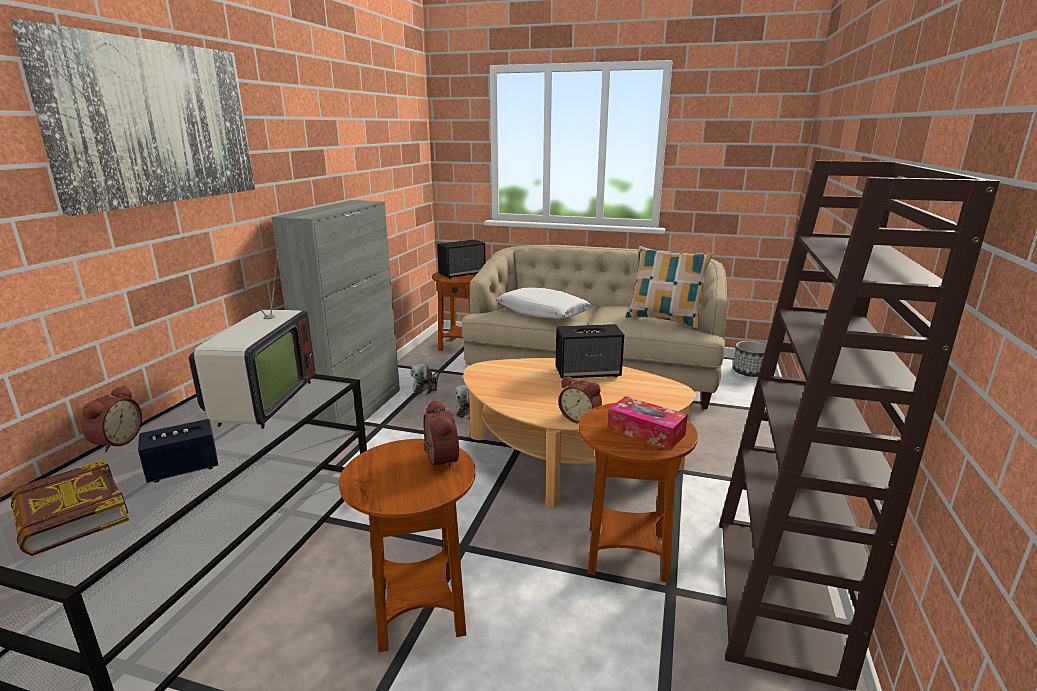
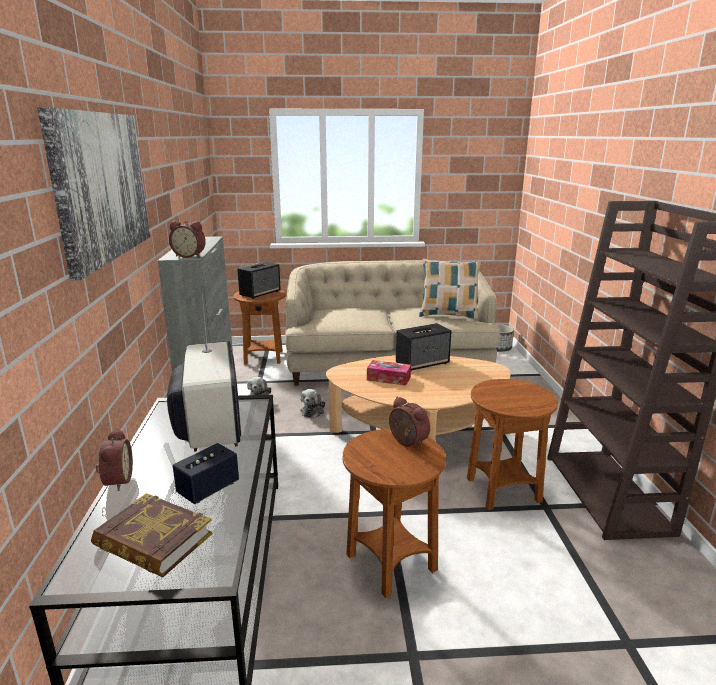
camera: 20 degrees left, 0 degrees up
white pillow [497,288,592,319] -> none
alarm clock [558,376,602,424] -> alarm clock moved to [169,221,206,258]
tissue box [608,396,688,450] -> tissue box moved to [367,360,411,386]

